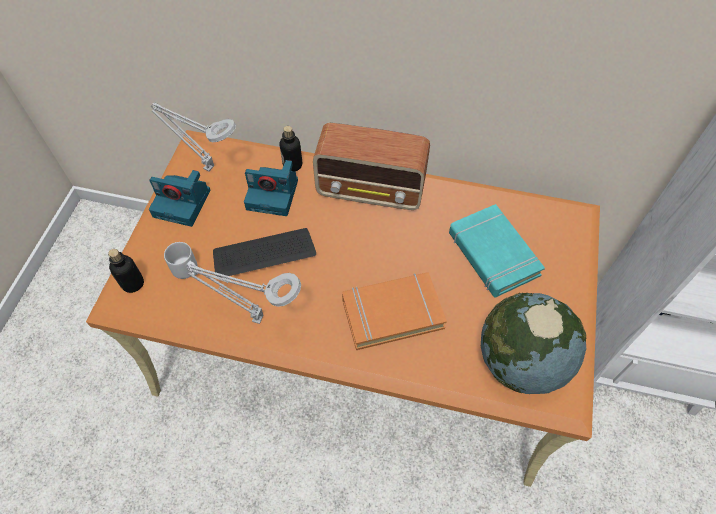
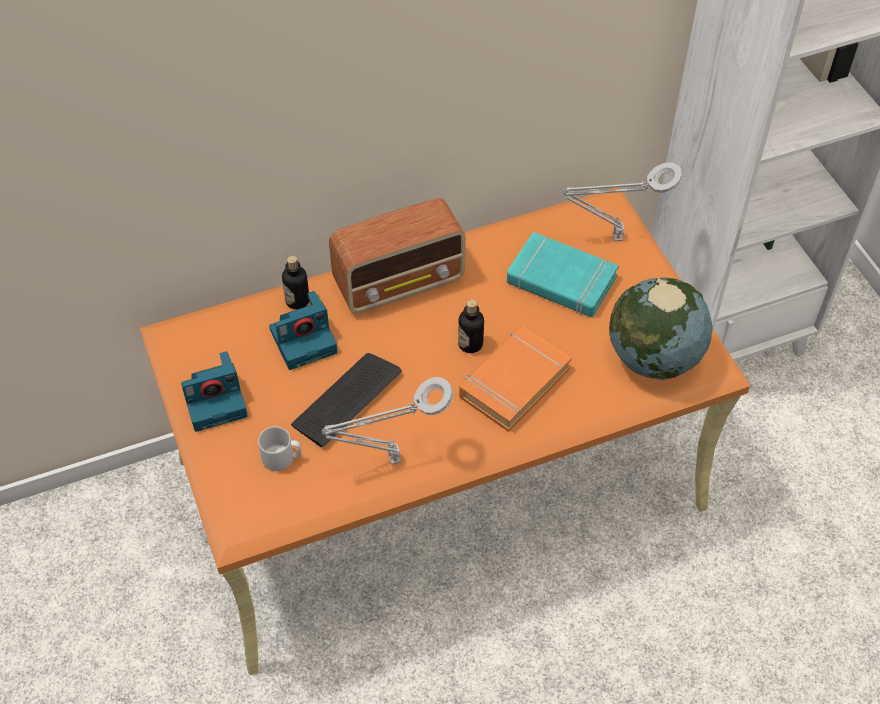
camera: 35 degrees left, 5 degrees down
bottle [108,249,144,293] -> bottle moved to [458,299,484,353]
grey table lamp [151,102,236,171] -> grey table lamp moved to [563,162,683,242]

